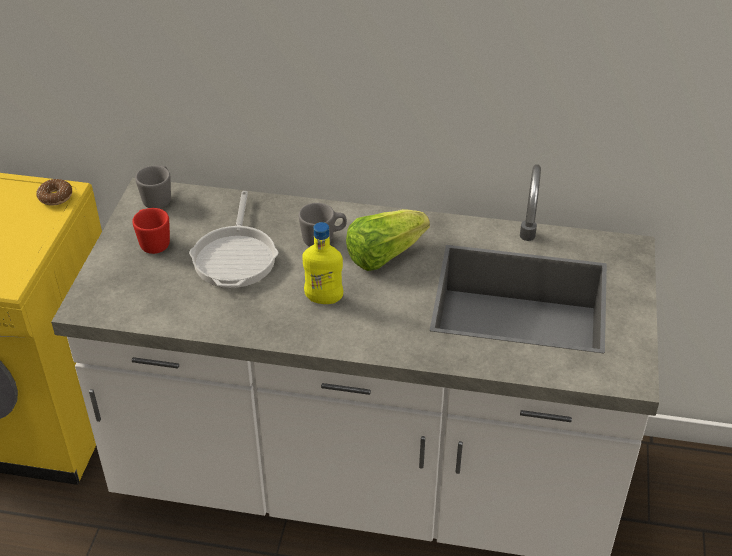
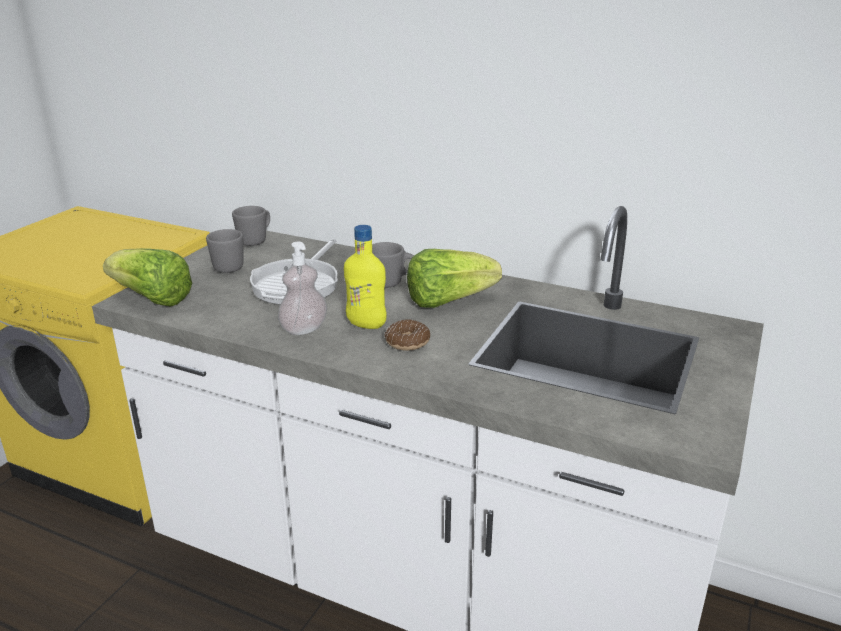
camera: 15 degrees right, 15 degrees down
donut [36,179,72,206] -> donut moved to [384,319,430,351]
red mug [132,208,170,254] -> grey mug [206,229,244,273]
none -> lettuce [103,248,192,306]
none -> soap dispenser [278,242,327,335]

